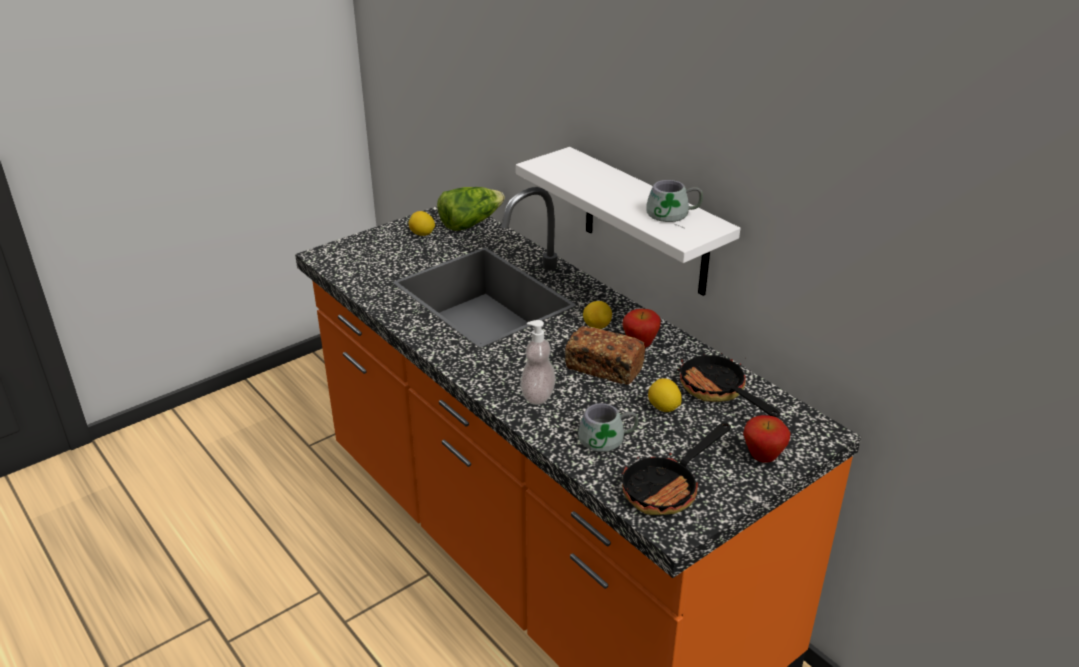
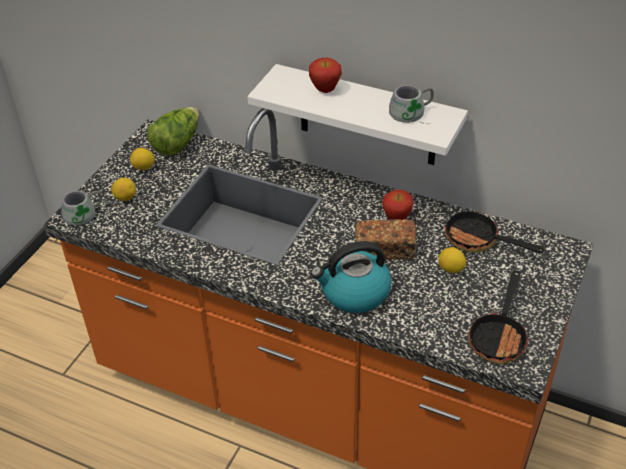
camera: 25 degrees left, 10 degrees up
soap dispenser [520,320,556,405] -> kettle [311,241,392,313]
grey mug [578,403,638,459] -> grey mug moved to [61,191,102,226]
lemon [583,301,612,329] -> lemon moved to [111,178,136,201]
apple [743,415,790,463] -> apple moved to [309,58,342,93]

